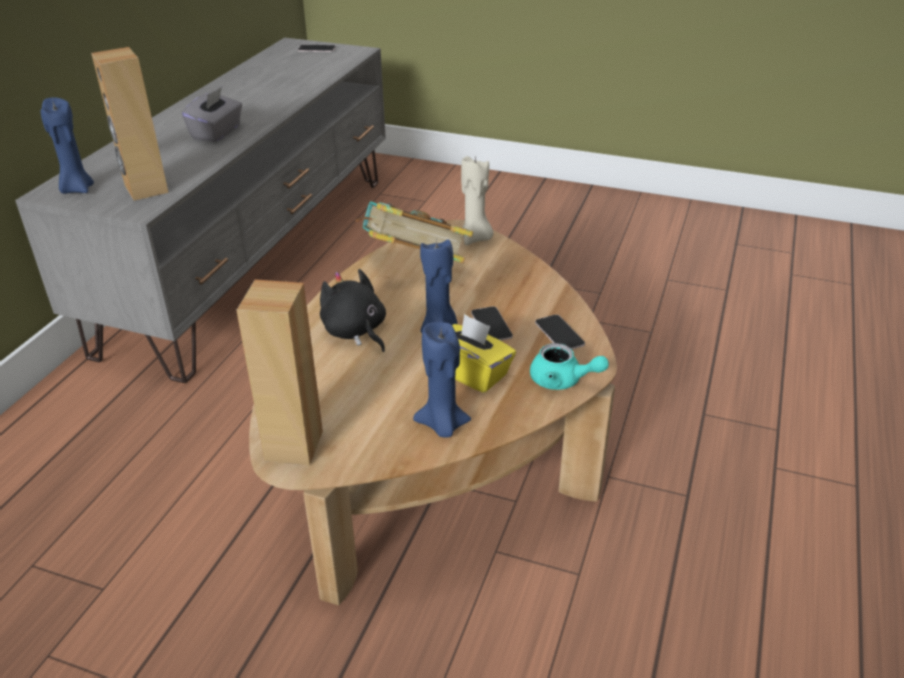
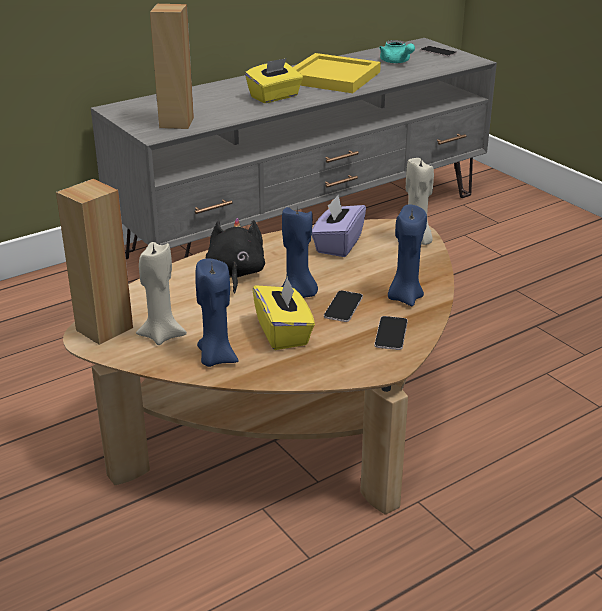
camera: 35 degrees right, 5 degrees down
blue candle [41,97,94,194] -> blue candle moved to [388,205,427,306]
grey tissue box [182,87,242,142] -> yellow tissue box [245,58,303,103]
book [355,201,473,263] -> purple tissue box [312,195,366,257]
turquoise teapot [530,343,609,390] -> turquoise teapot moved to [379,40,415,63]
none -> beige candle [136,242,187,345]
none -> yellow tray [293,53,381,93]

